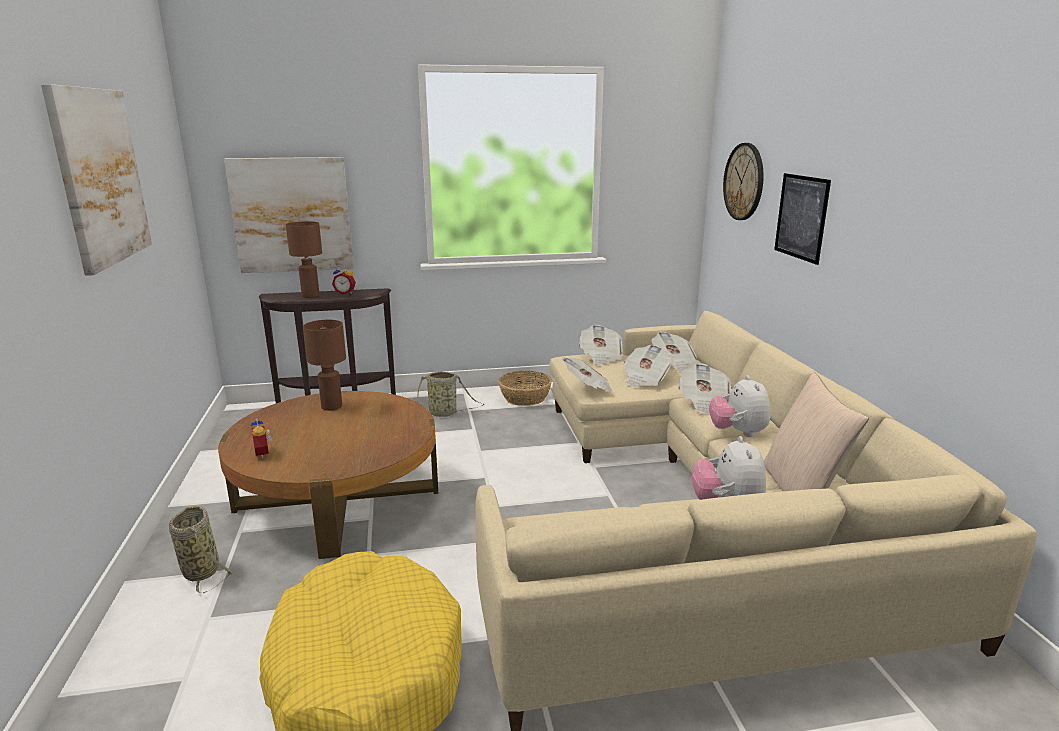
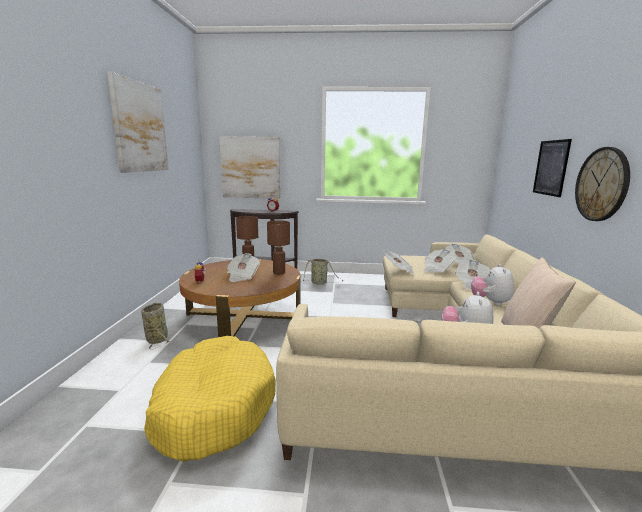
camera: 15 degrees right, 5 degrees down
brown table lamp [286,221,322,298] -> brown table lamp moved to [267,220,290,275]
basket [498,371,552,406] -> none
newspaper [579,325,623,365] -> newspaper moved to [227,253,260,282]
wall clock [723,143,764,220] -> wall clock moved to [575,147,630,221]

